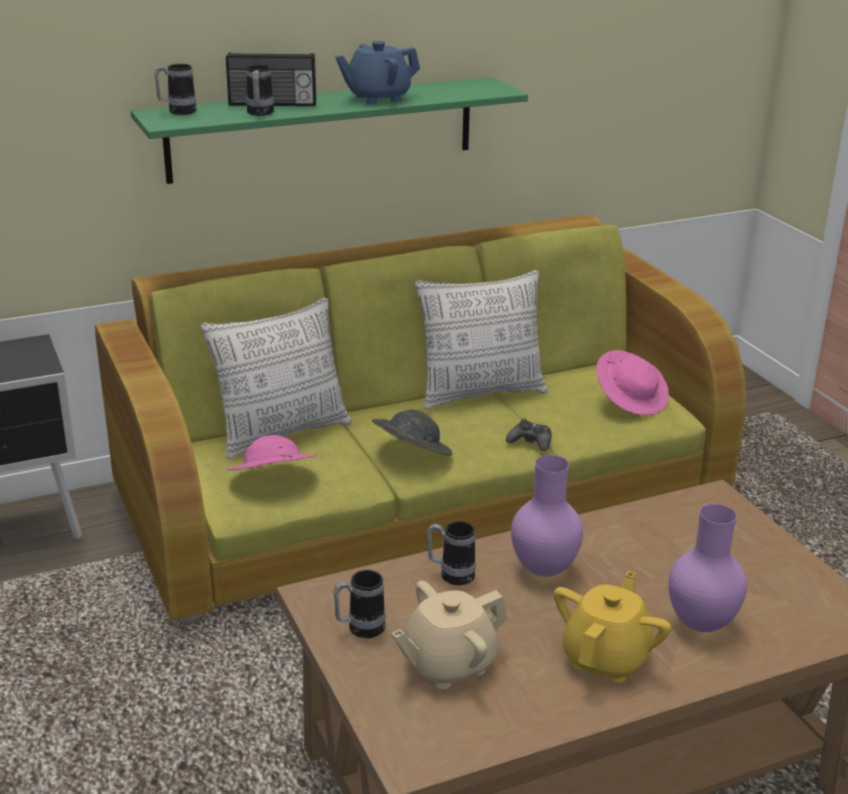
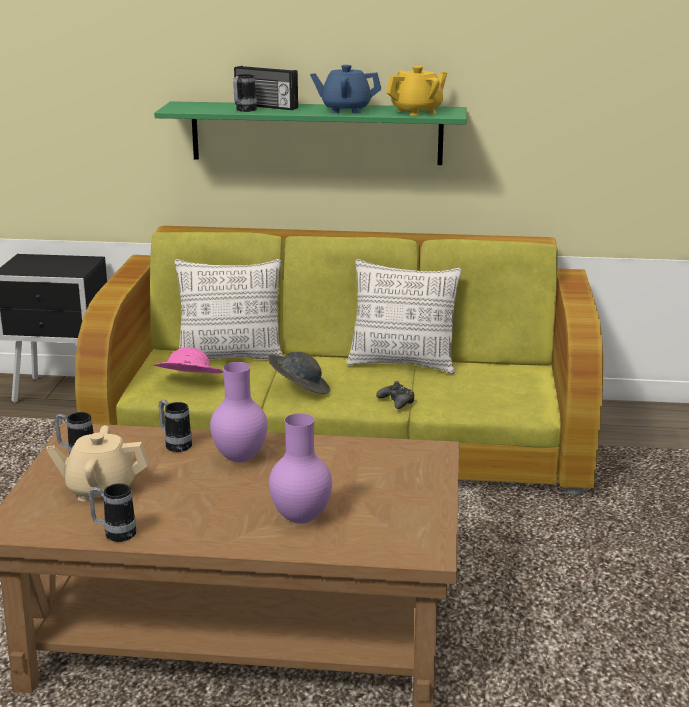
camera: 30 degrees right, 5 degrees down
mug [155,64,196,115] -> mug moved to [89,483,136,542]
yellow teapot [554,571,671,683] -> yellow teapot moved to [386,66,447,116]
pink hat [597,350,669,415] -> none

